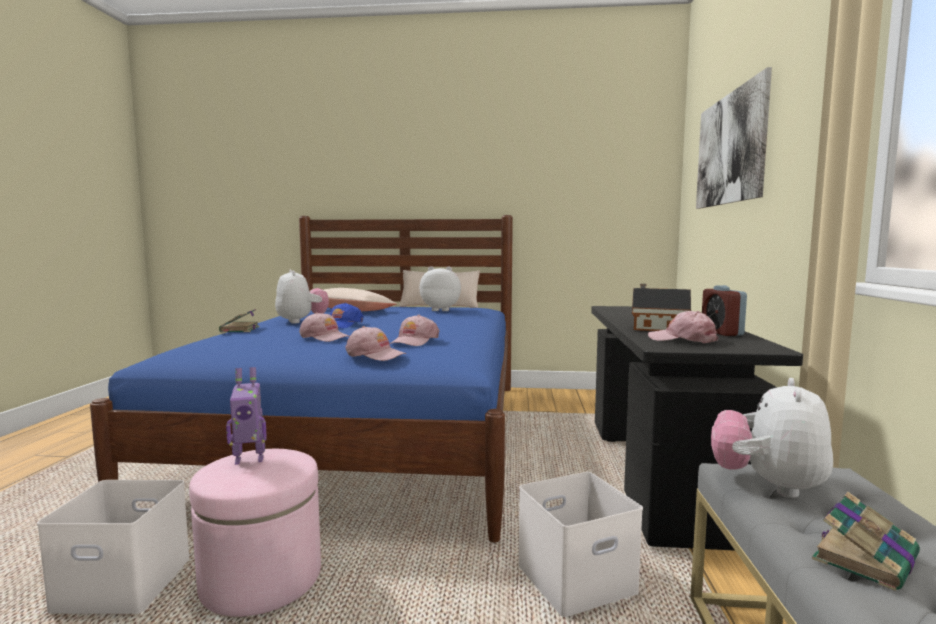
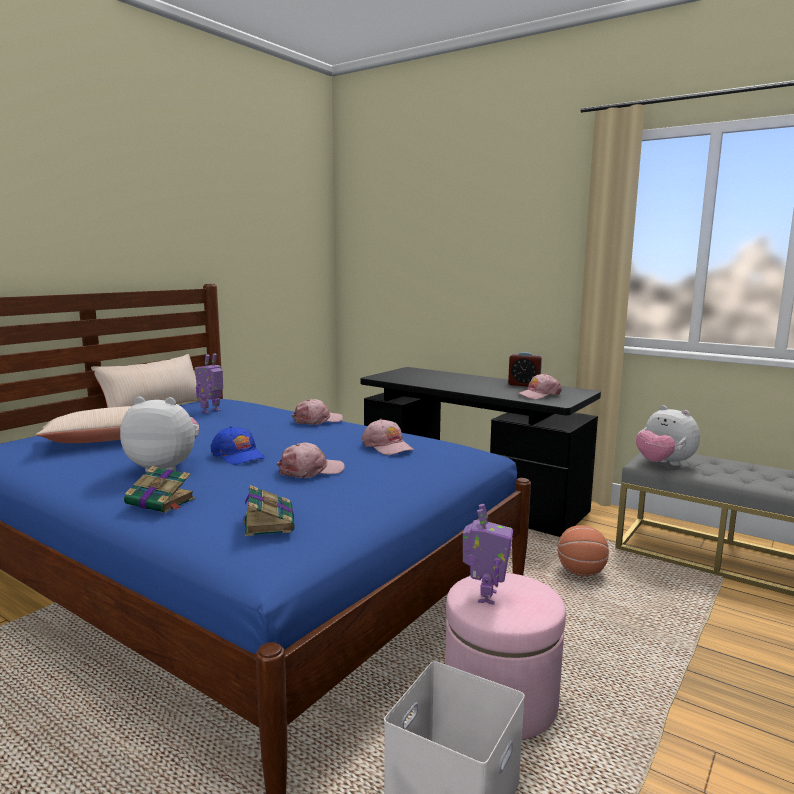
camera: 60 degrees left, 5 degrees up
pink cap [345,326,406,361] -> pink cap moved to [292,399,343,425]
plush toy [420,266,461,311] -> toy robot [195,354,223,413]
white storage box [519,472,643,617] -> basketball [558,525,609,576]
toy house [632,284,691,331] -> none
picture [696,67,772,209] -> none
book [812,492,920,591] -> book moved to [243,485,295,536]

